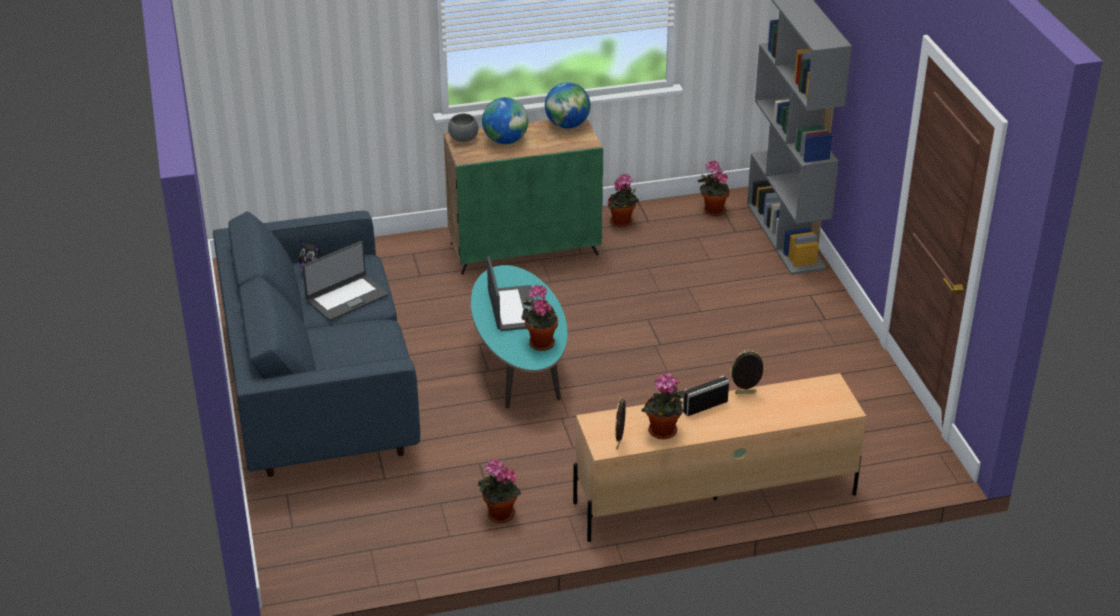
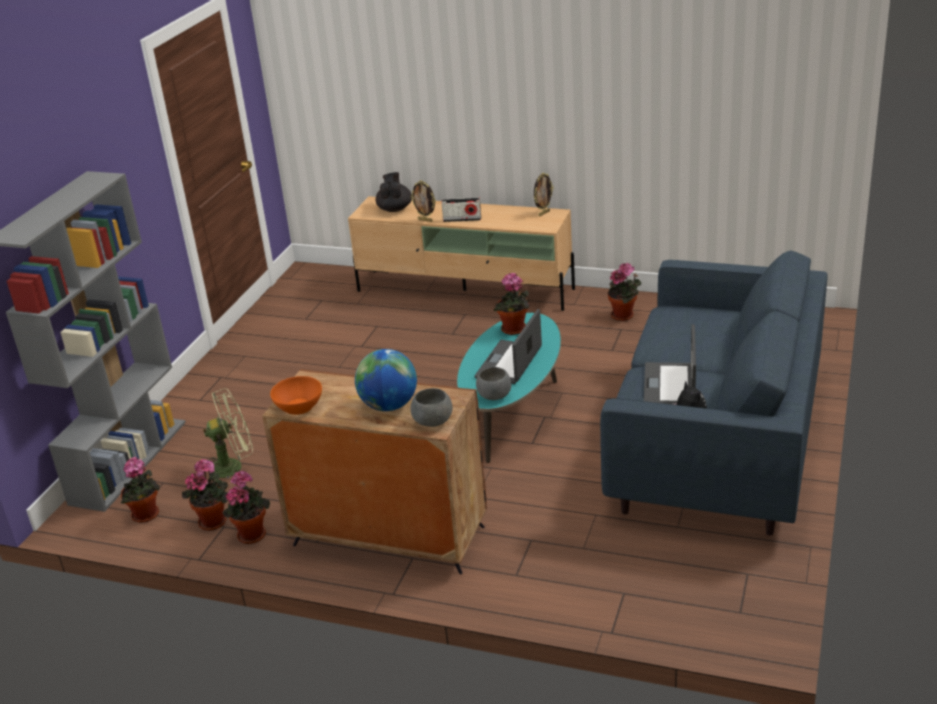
camera: 145 degrees left, 5 degrees down
laptop [302,241,389,321] -> laptop turned 75 degrees counterclockwise [644,324,696,404]
green cabinet [444,118,603,275] -> brown cabinet [262,369,487,574]
globe [545,82,590,129] -> orange bowl [270,376,322,415]
potted plant [642,374,685,439] -> potted plant moved to [182,459,228,531]
none -> green fan [203,388,253,478]
none -> black teapot [375,172,412,212]
none -> grey bowl [476,367,512,400]

